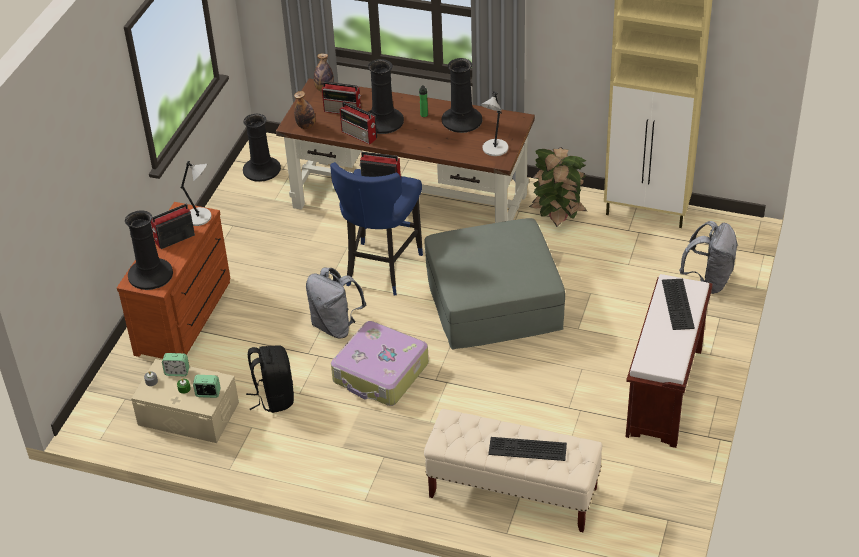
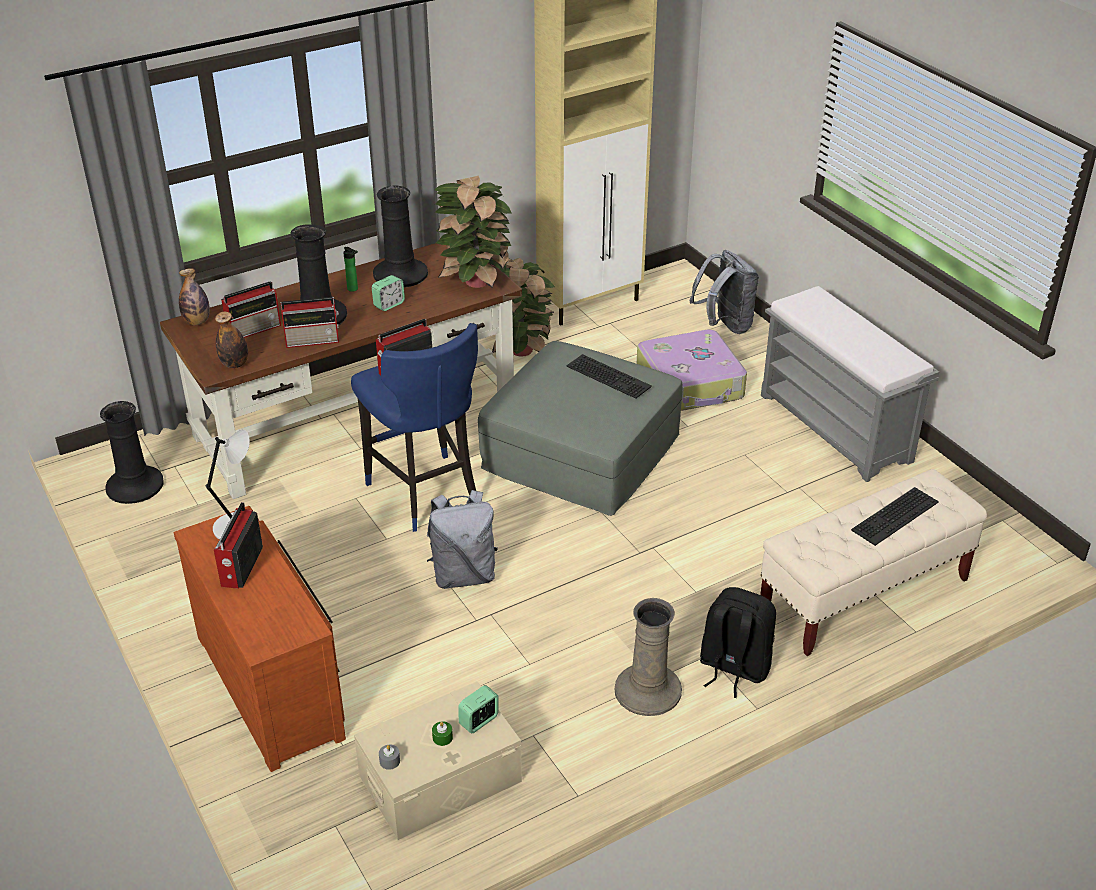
camera: 50 degrees left, 5 degrees down
black vase [125,210,173,290] -> none
alarm clock [162,353,189,376] -> alarm clock moved to [372,275,405,311]
black backpack [246,345,294,413] -> black backpack moved to [700,587,776,698]
suitcase [331,321,429,406] -> suitcase moved to [637,329,747,411]
grey table lamp [481,92,509,156] -> potted plant [434,176,513,288]
brown bench [626,274,713,448] -> grey bench [761,286,939,482]
keyboard [662,279,695,330] -> keyboard moved to [566,354,652,399]
none -> beige vase [615,598,682,716]

